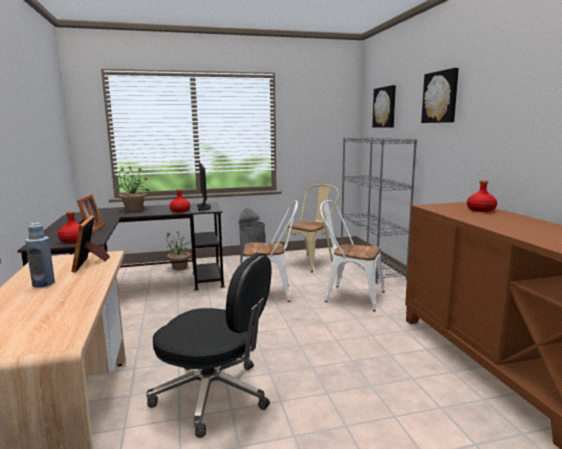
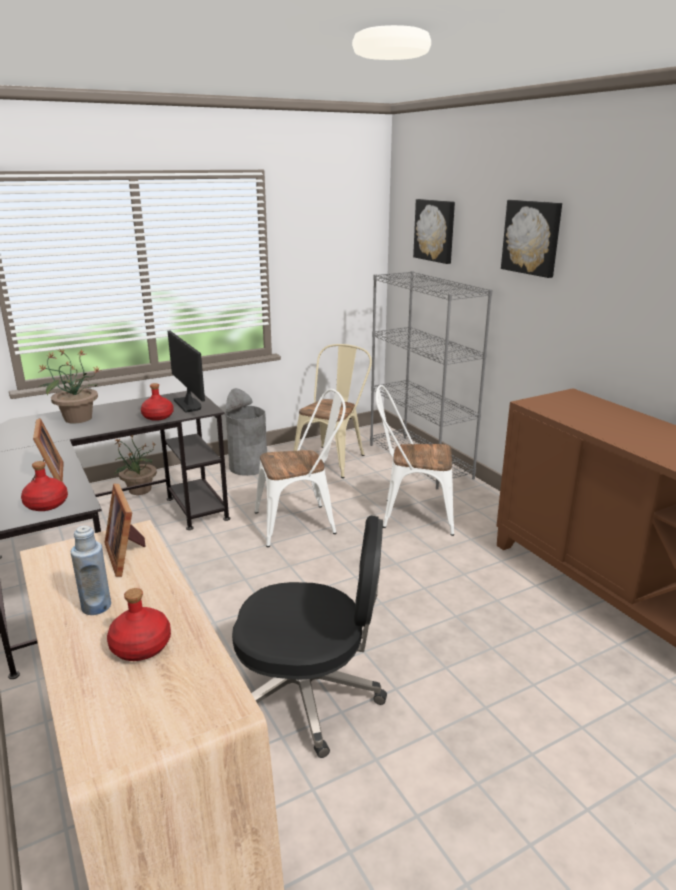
camera: 15 degrees left, 10 degrees up
red bottle [467,180,497,212] -> red bottle moved to [107,588,171,661]

